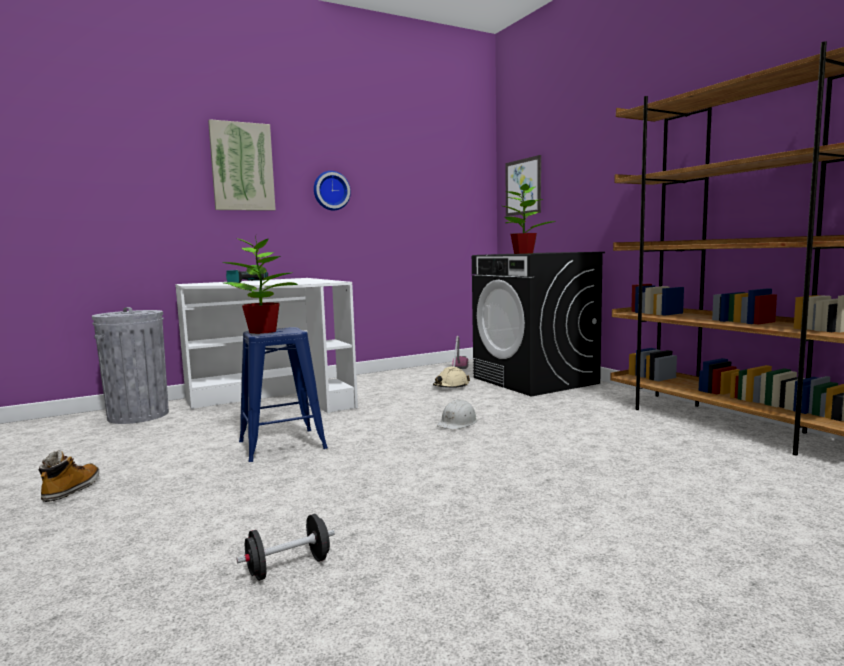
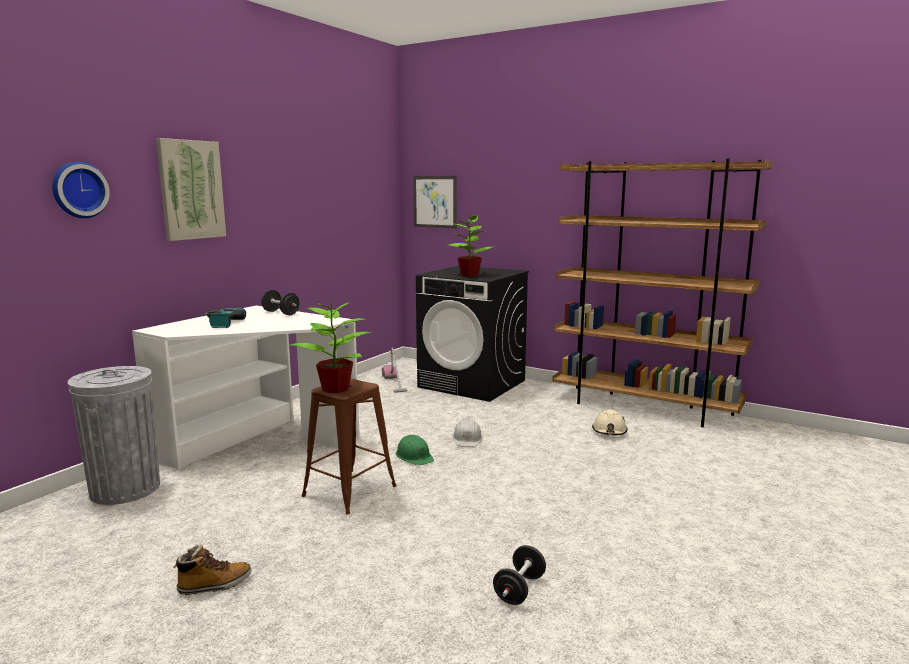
camera: 30 degrees left, 5 degrees up
boot [39,450,99,502] -> boot turned 90 degrees clockwise [173,544,251,595]
blue stool [239,327,328,462] -> brown stool [302,378,397,515]
wall clock [314,171,351,211] -> wall clock moved to [52,161,110,218]
beige hard hat [433,367,470,388] -> beige hard hat moved to [592,409,628,435]
none -> black dumbbell [261,290,299,315]
none -> green hard hat [396,435,434,465]

